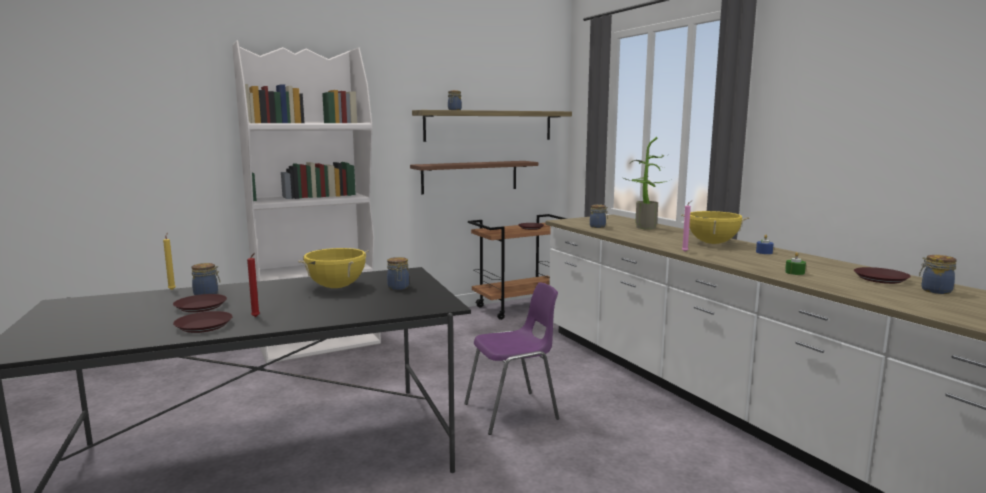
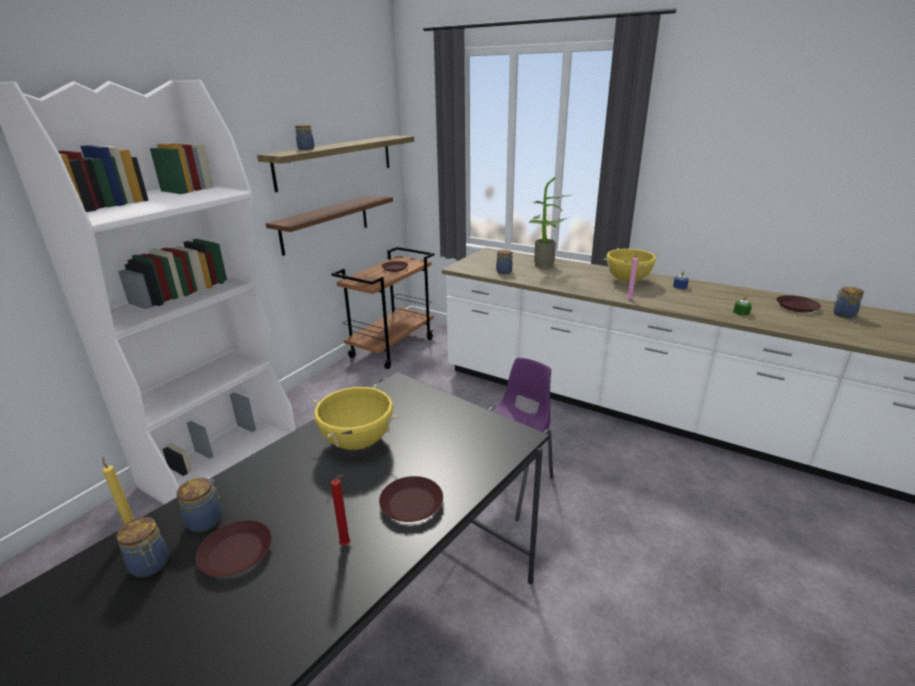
camera: 30 degrees left, 15 degrees up
brown plate [173,311,233,333] -> brown plate moved to [379,476,443,522]
jar [387,257,409,290] -> jar moved to [116,517,168,578]

